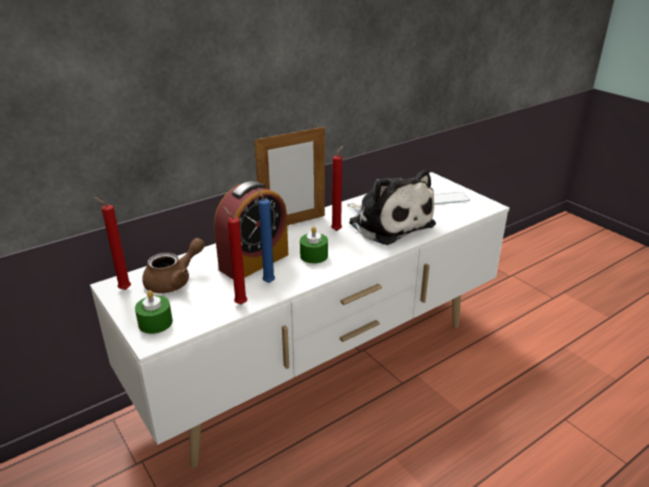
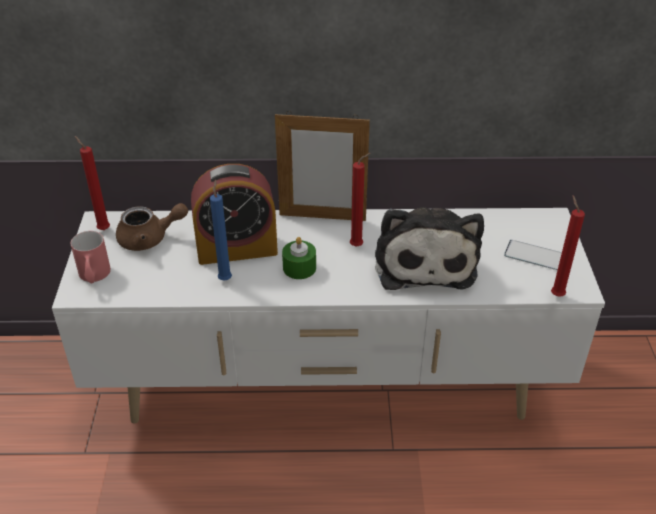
camera: 35 degrees right, 10 degrees up
green candle [135,290,173,334] -> red mug [70,231,111,283]
red candle [223,206,247,304] -> red candle moved to [551,196,585,296]

